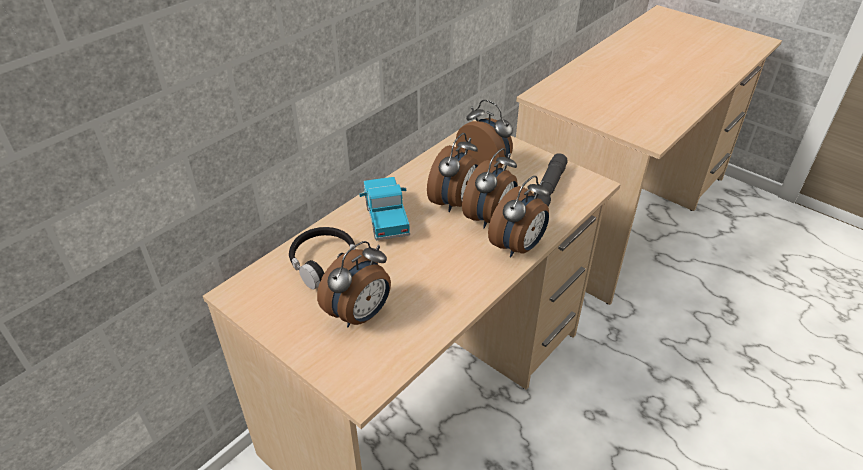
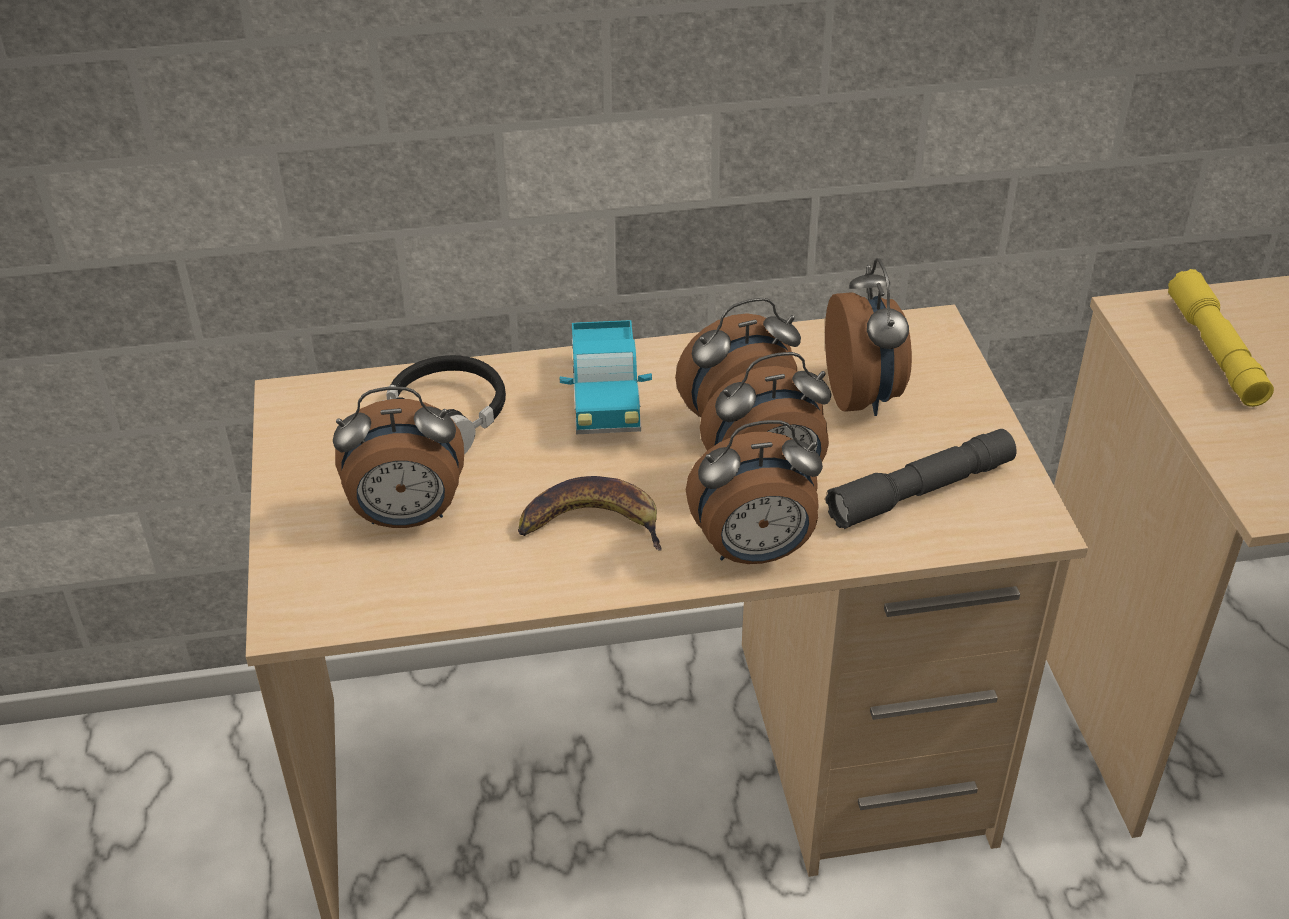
camera: 40 degrees right, 0 degrees up
toy truck [359,177,410,240] -> toy truck turned 150 degrees clockwise [559,320,652,434]
none -> banana [518,476,662,551]
none -> yellow flashlight [1168,269,1274,407]

